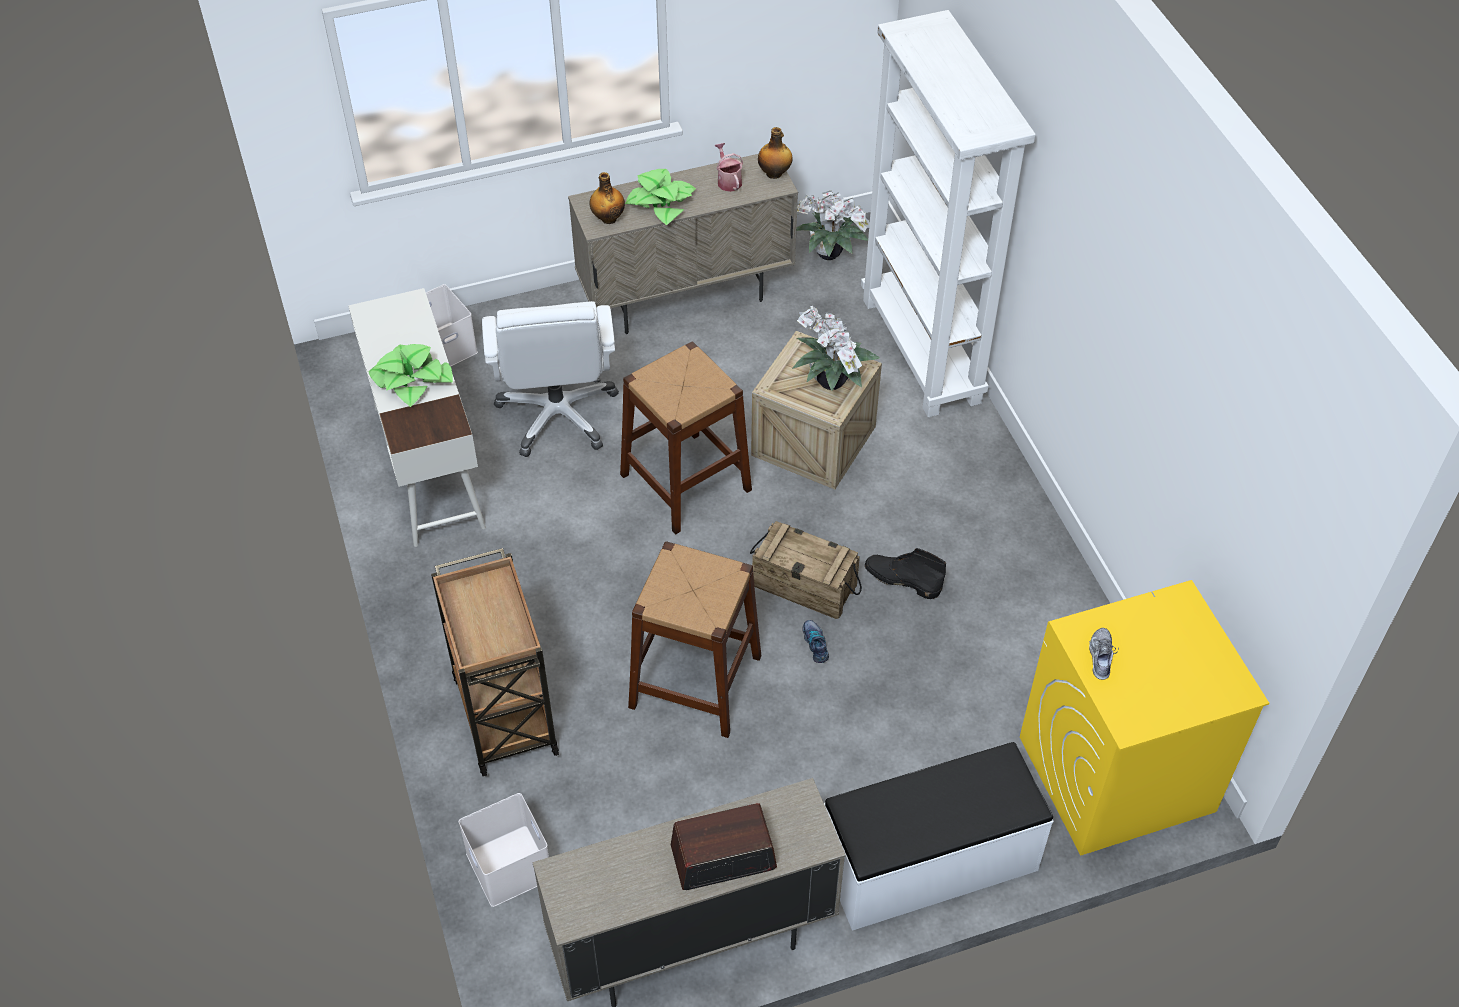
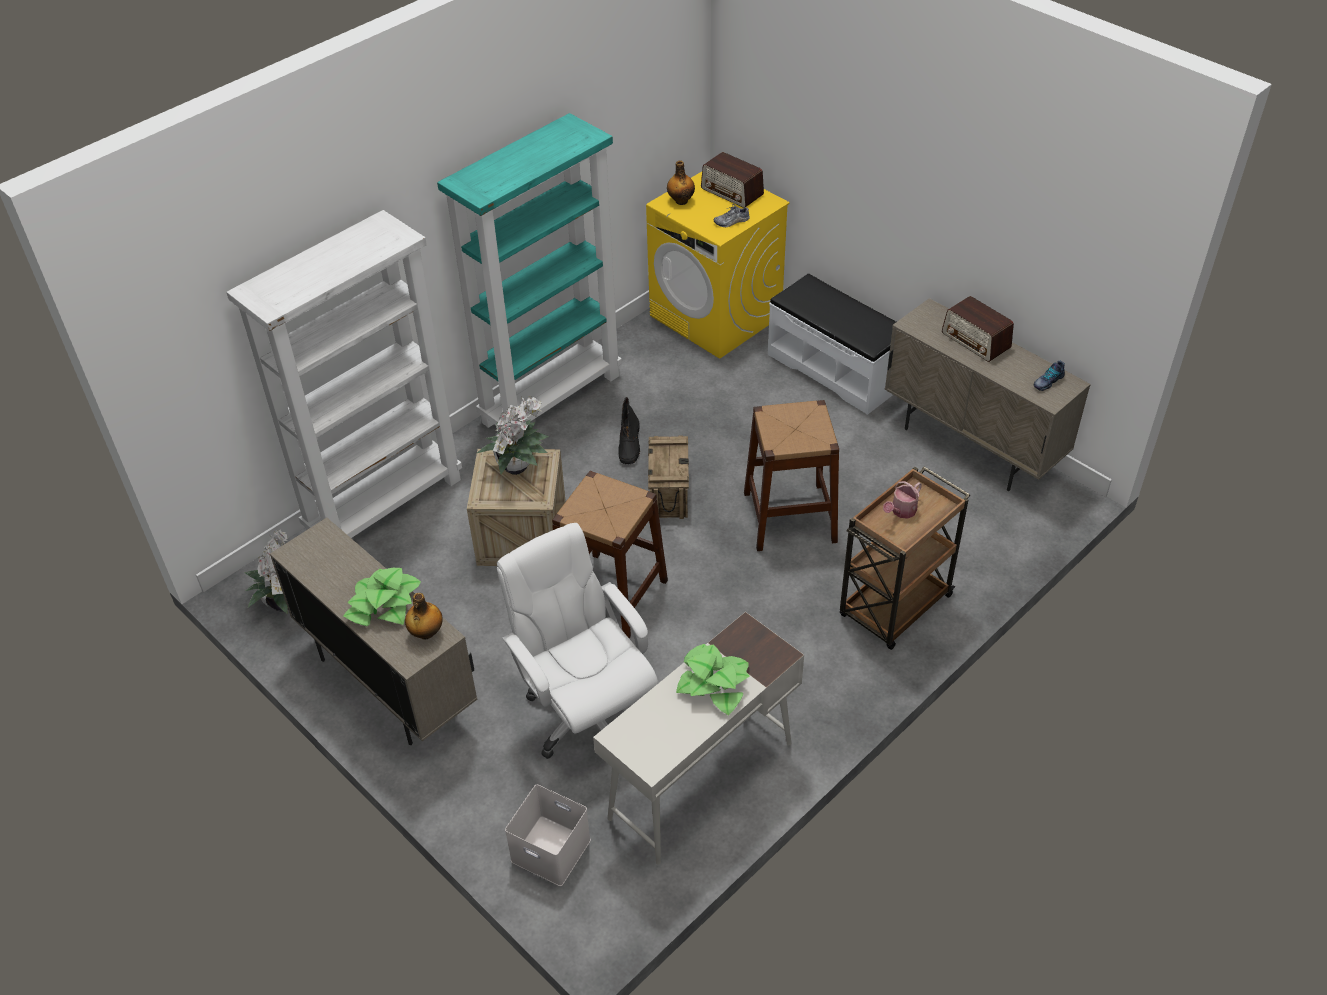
camera: 115 degrees left, 5 degrees down
white storage box [459,793,549,907] -> none
white office chair [482,301,619,457] -> white office chair turned 90 degrees counterclockwise [497,523,658,759]
watering can [714,143,743,192] -> watering can moved to [883,481,922,519]
bottle [758,127,793,179] -> bottle moved to [667,160,695,205]
shoe [802,620,829,663] -> shoe moved to [1034,361,1065,391]
none -> turquoise bookcase [437,113,622,428]
none -> radio [701,152,764,208]

